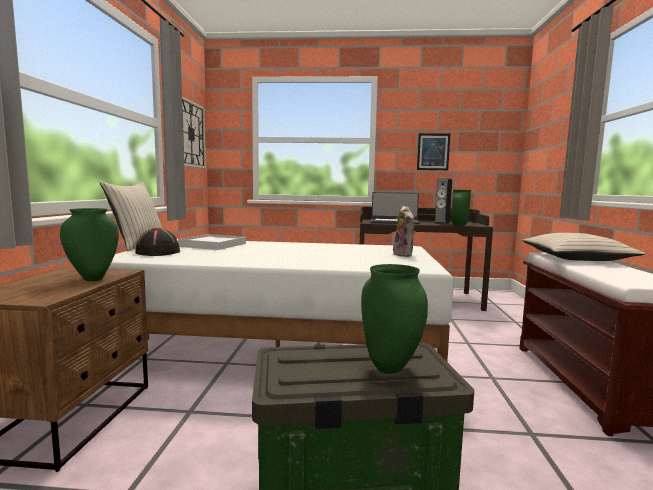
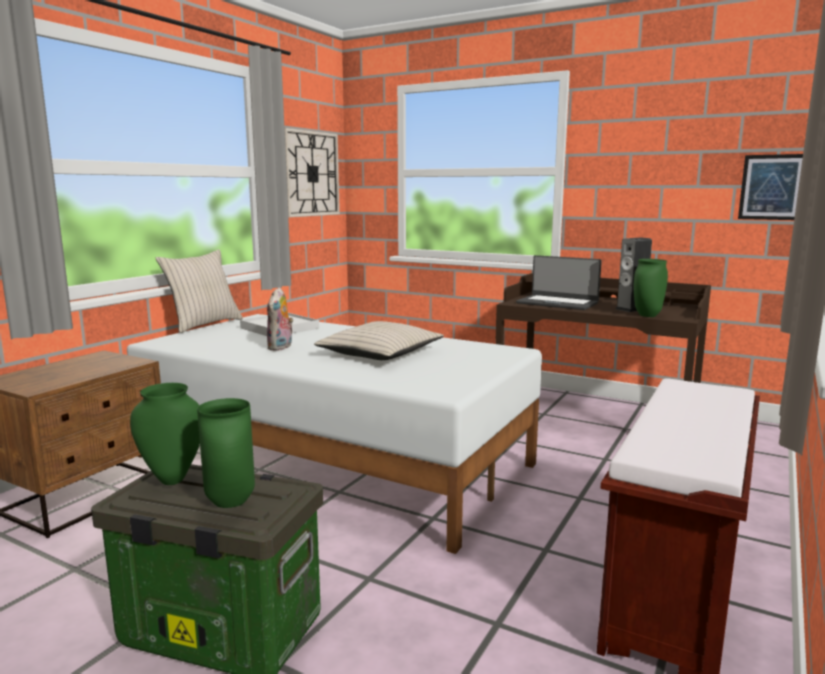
camera: 25 degrees right, 5 degrees up
green vase [60,208,119,281] -> green vase moved to [130,383,200,485]
black hat [135,228,180,256] -> none
plush toy [393,206,416,257] -> plush toy moved to [267,287,294,351]
picture [417,133,450,170] -> picture moved to [738,154,803,220]
beige pillow [522,233,645,261] -> beige pillow moved to [314,321,444,360]

